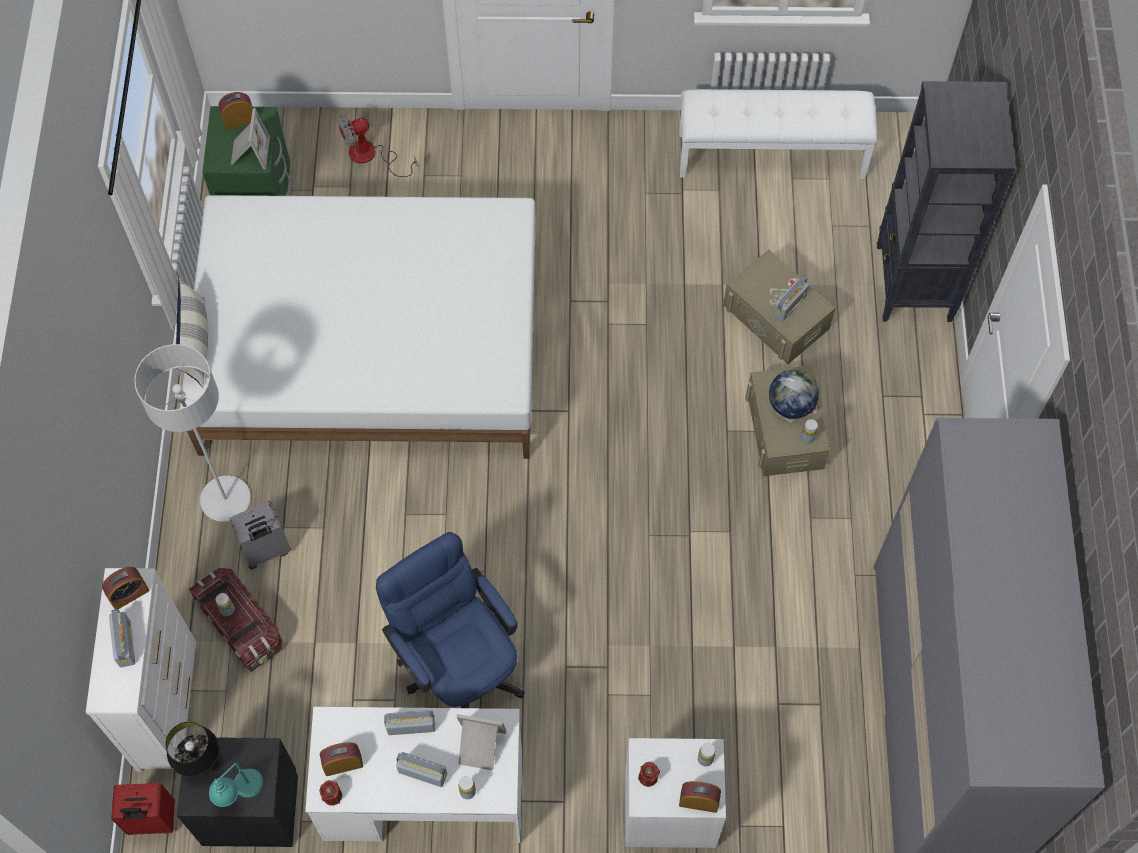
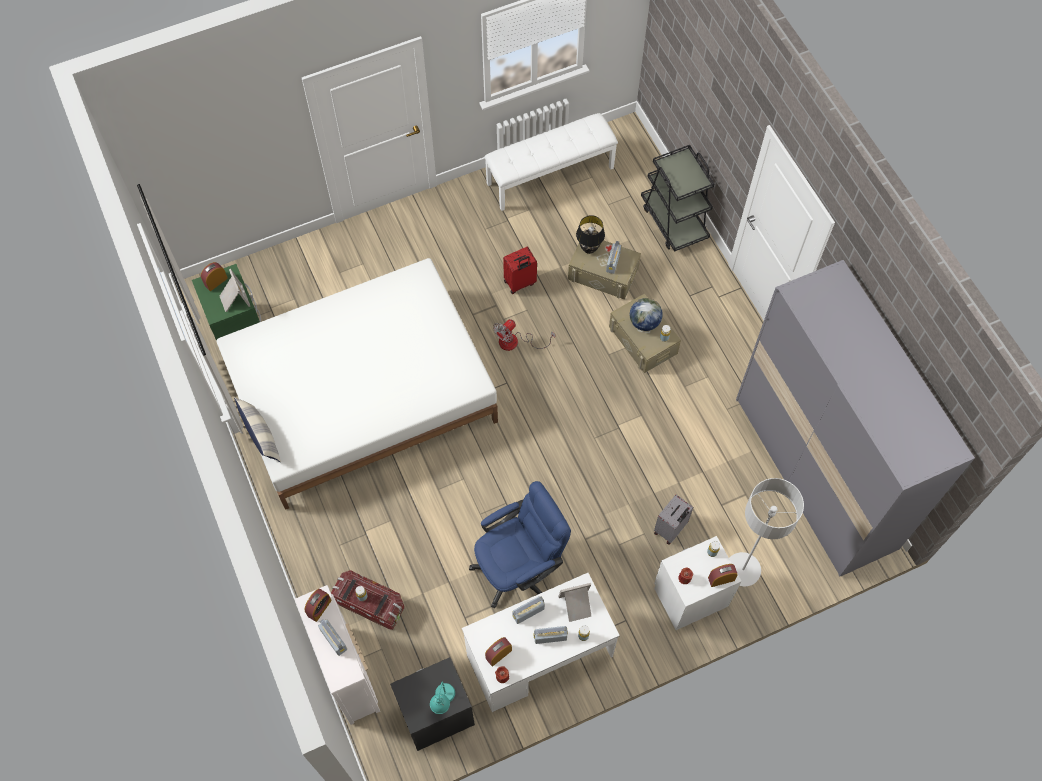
camera: 25 degrees left, 0 degrees up
red suitcase [111,783,175,835] -> red suitcase moved to [503,247,537,294]
grey floor lamp [134,344,250,522] -> grey floor lamp moved to [729,478,804,587]
black table lamp [166,722,219,776] -> black table lamp moved to [576,215,605,254]
grey suitcase [229,501,291,569] -> grey suitcase moved to [654,495,693,545]
fan [338,115,418,177] -> fan moved to [493,319,555,351]
blue office chair [376,532,525,708] -> blue office chair turned 120 degrees clockwise [469,481,571,608]
black bookcase [877,81,1015,322] -> black cart [641,145,714,252]

